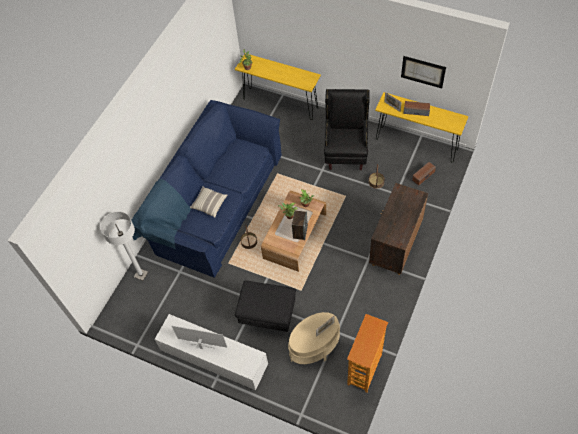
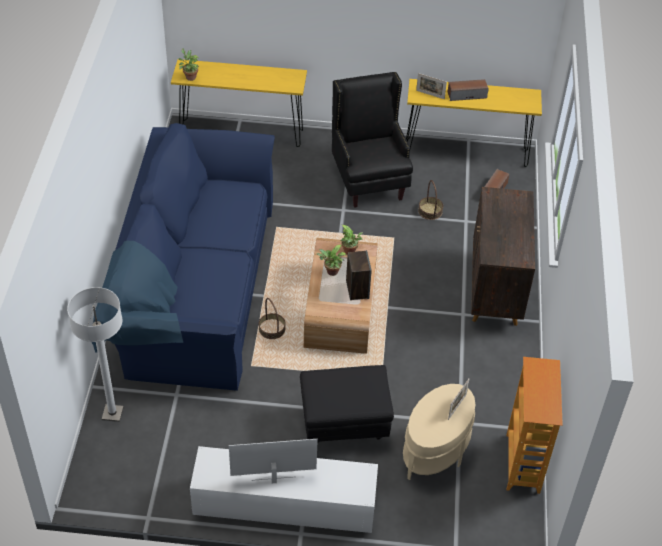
camera: 25 degrees left, 10 degrees down
pillow [190,186,227,218] -> none
picture [401,56,446,88] -> none

